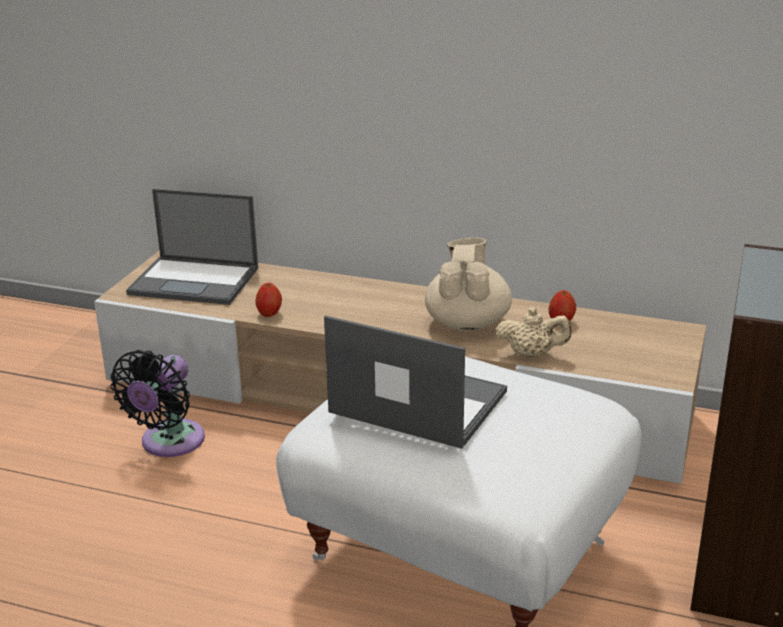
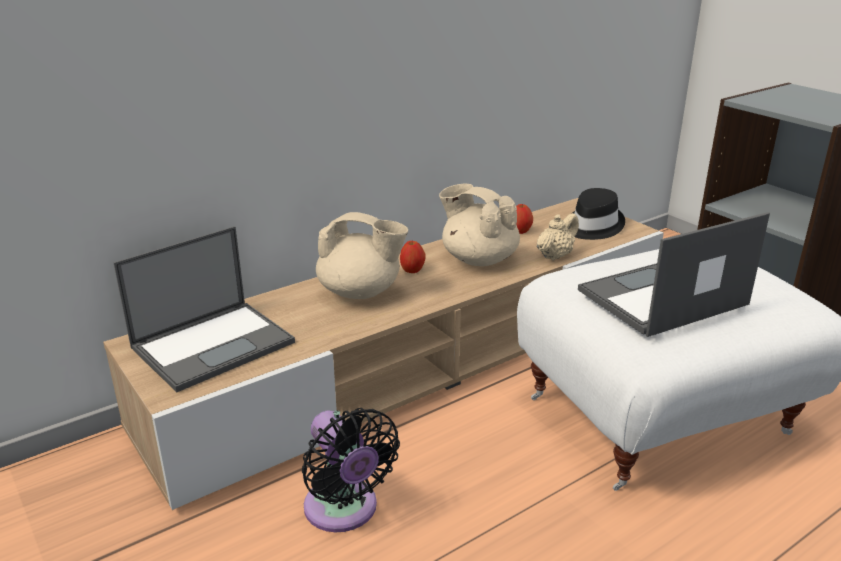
camera: 55 degrees left, 0 degrees up
apple [255,283,282,317] -> apple moved to [400,241,426,273]
none -> beige teapot [316,212,408,299]
none -> black hat [569,188,625,240]

